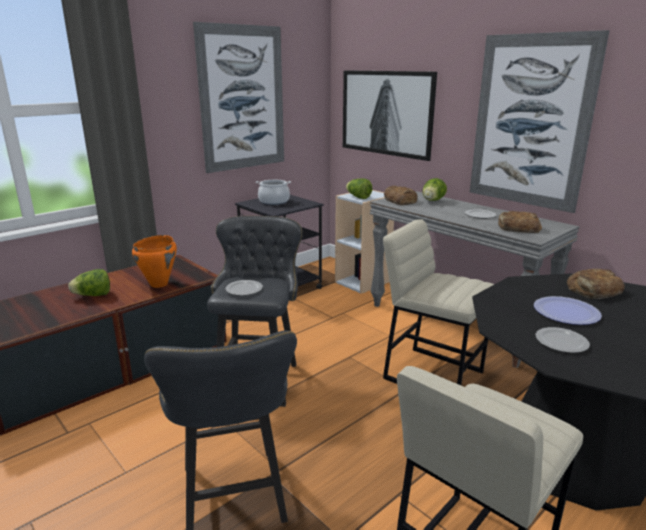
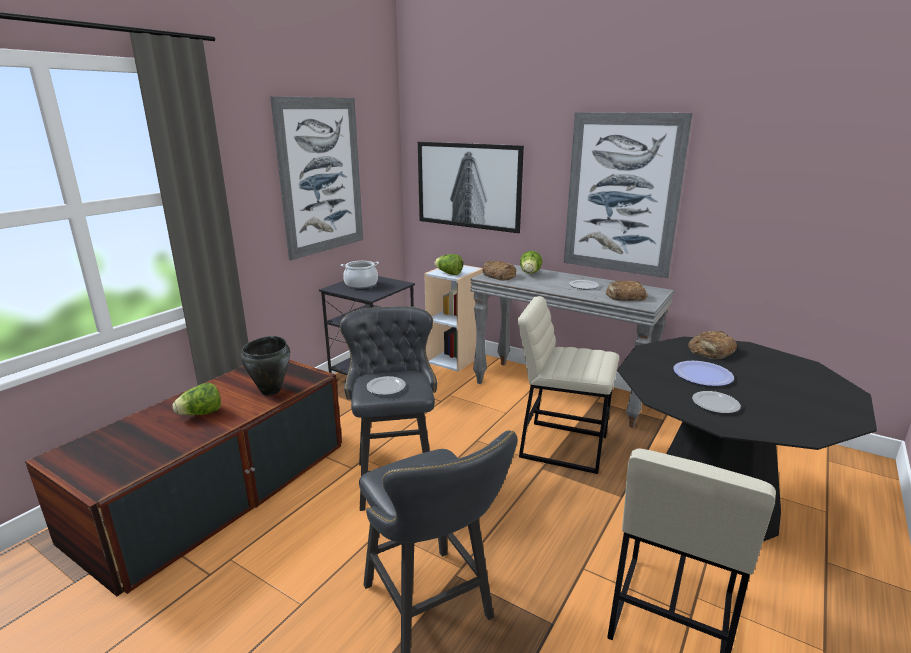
camera: 15 degrees left, 0 degrees up
orange cooking pot [132,235,177,288] -> black cooking pot [241,336,290,396]

